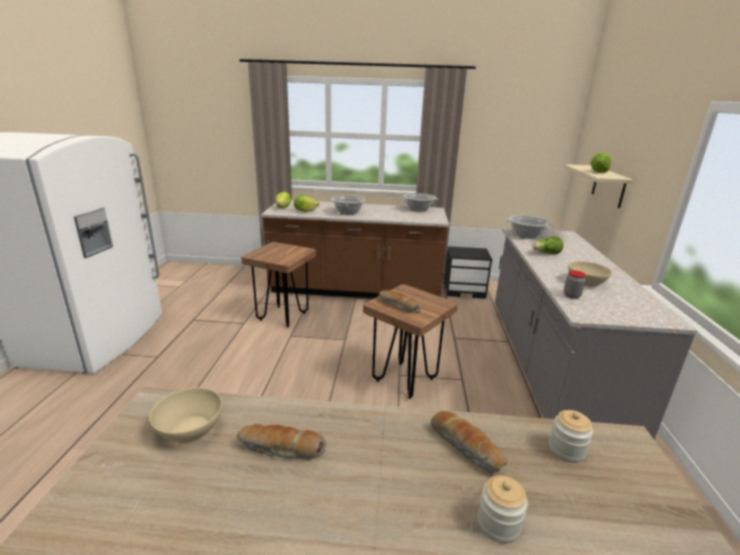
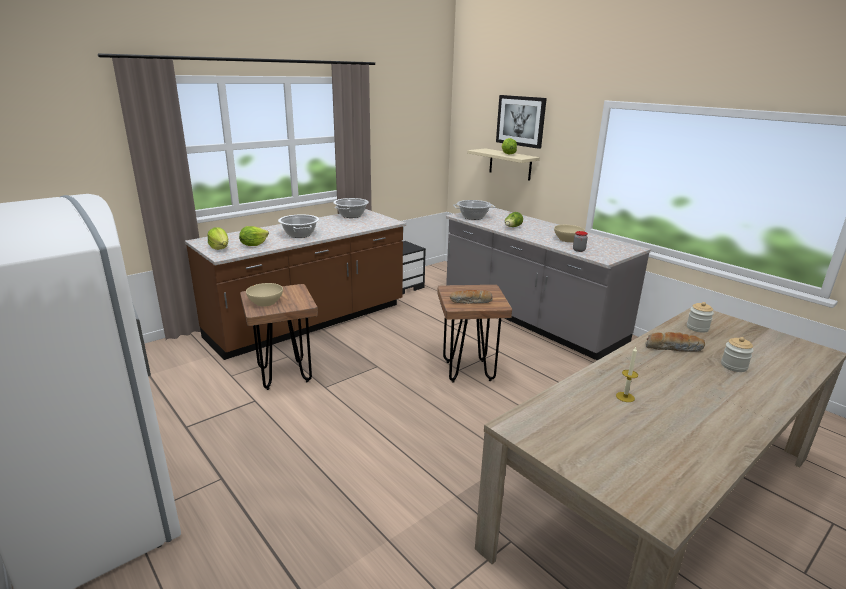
camera: 45 degrees left, 0 degrees up
beige bowl [149,388,222,443] -> beige bowl moved to [246,283,283,307]
bread [237,424,326,460] -> candle [616,347,638,402]
none -> picture [496,95,547,149]

